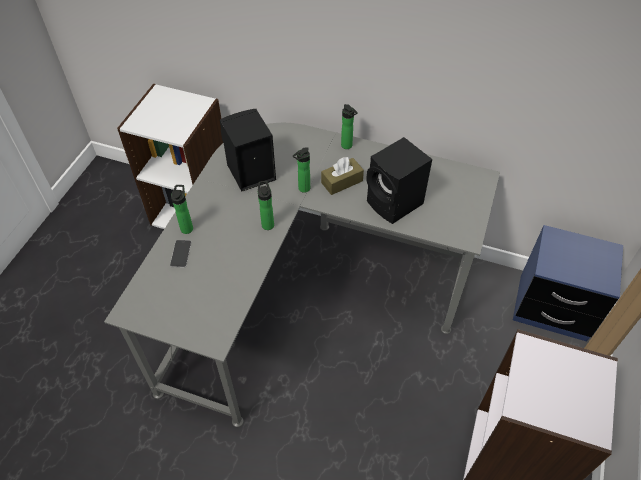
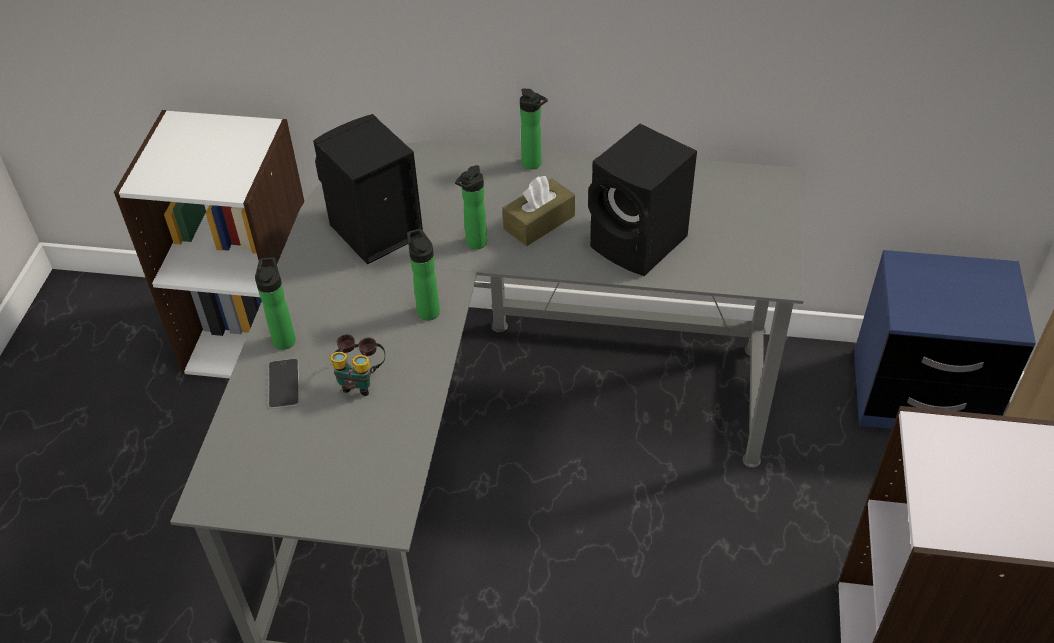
camera: 10 degrees left, 5 degrees down
none -> binoculars [330,334,385,396]

